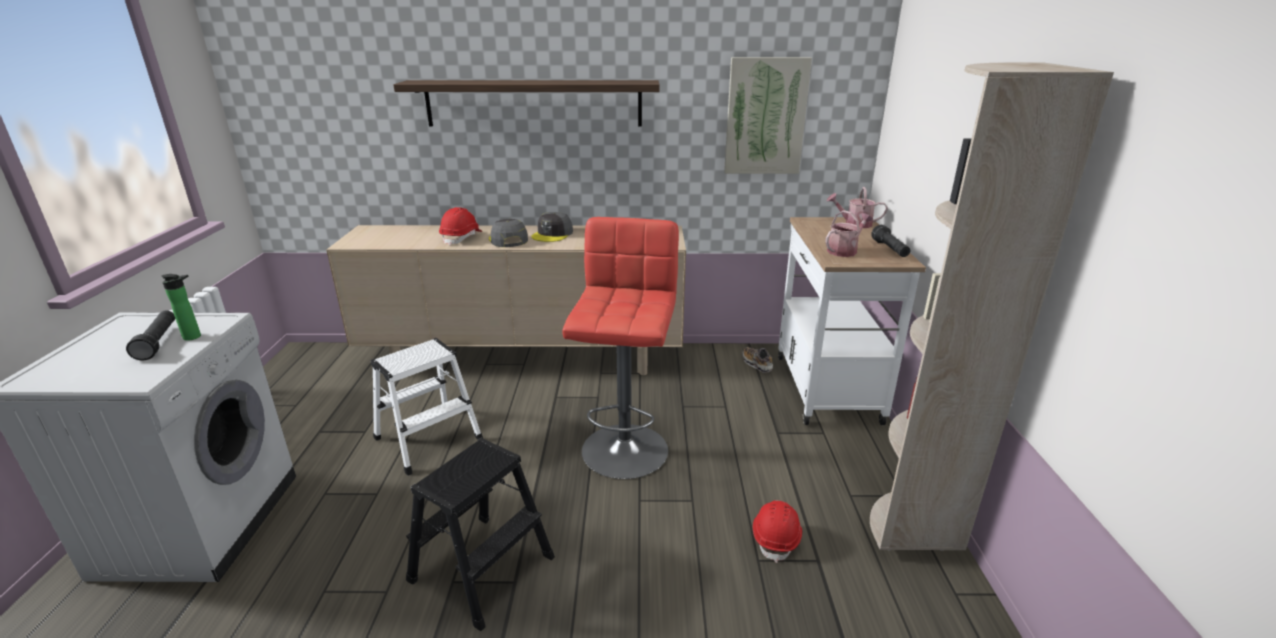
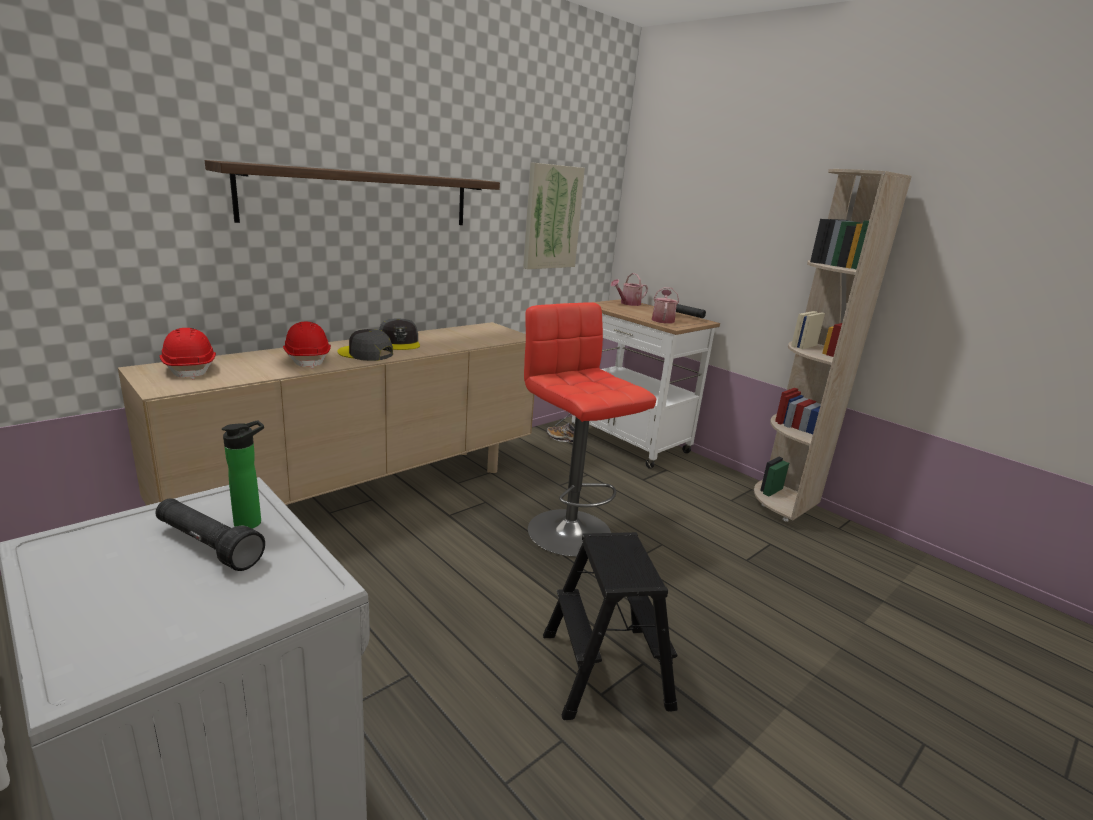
camera: 45 degrees left, 5 degrees down
white step ladder [370,338,483,476] -> none
red hard hat [753,500,802,563] -> red hard hat moved to [160,328,216,379]

